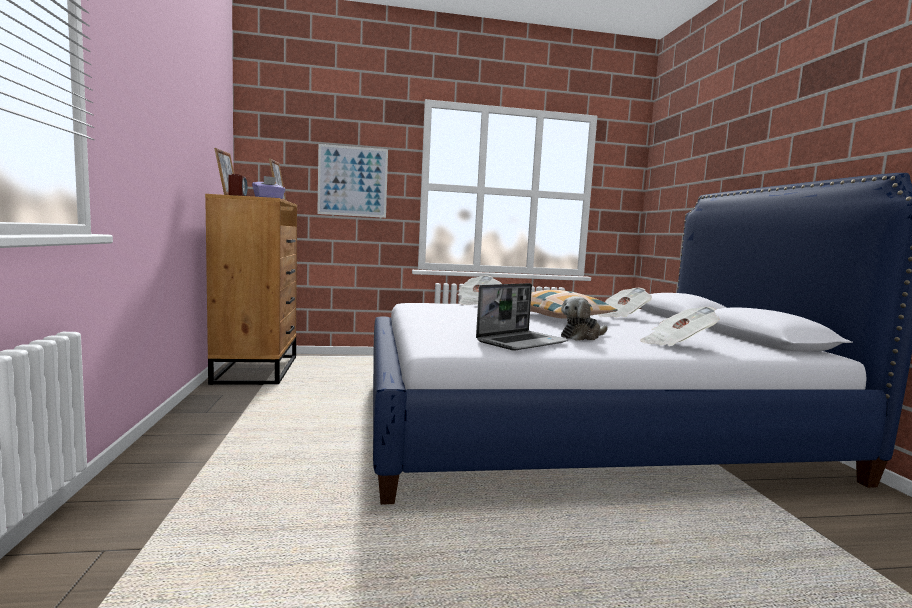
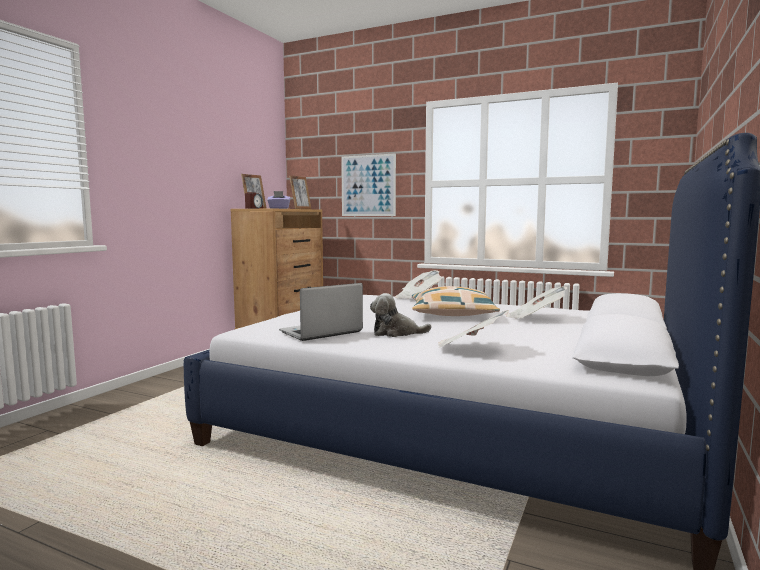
camera: 35 degrees right, 0 degrees up
laptop [476,283,568,351] -> laptop turned 150 degrees clockwise [279,283,363,341]

